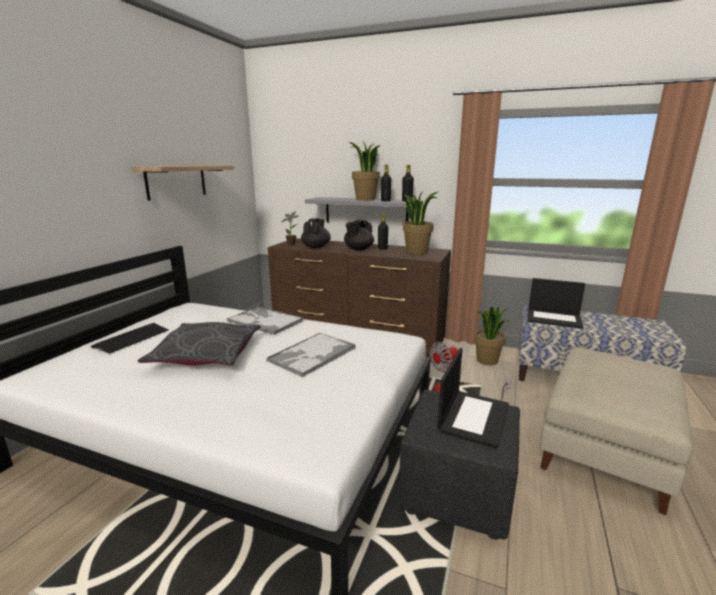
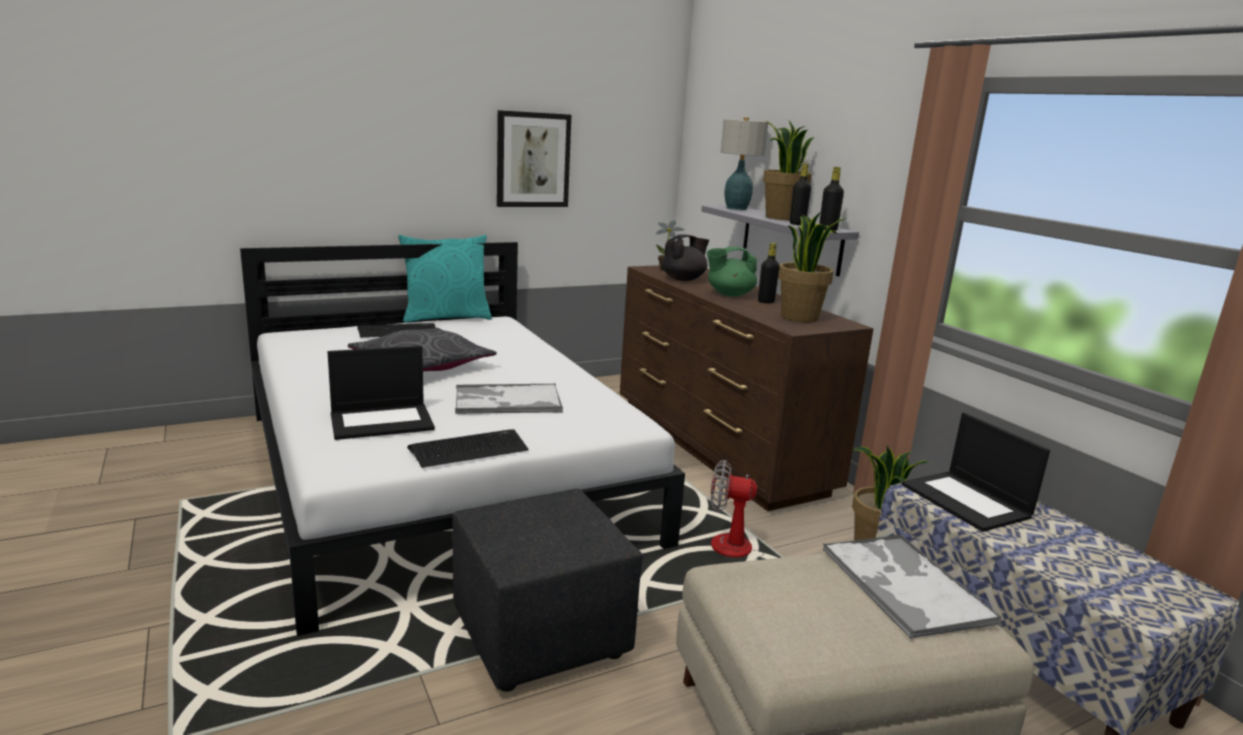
camera: 40 degrees right, 0 degrees up
shelf [132,165,234,201] -> picture [497,110,571,207]
tray [227,307,303,335] -> tray moved to [823,534,1002,640]
black teapot [344,220,374,250] -> green teapot [707,247,757,297]
laptop [437,348,509,448] -> laptop moved to [328,346,435,440]
none -> turquoise pillow [398,235,492,323]
none -> keyboard [407,429,528,468]
none -> table lamp [721,117,768,210]

